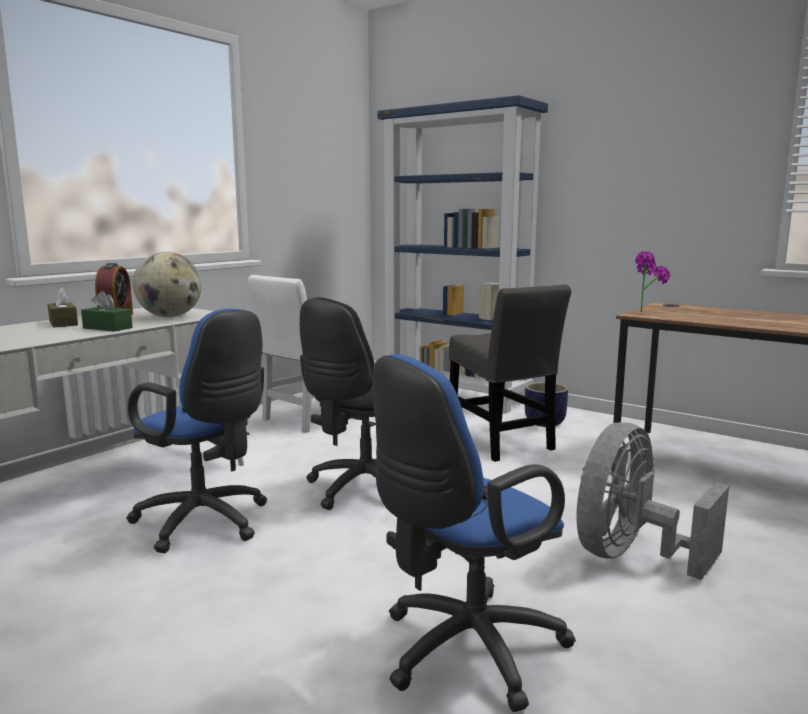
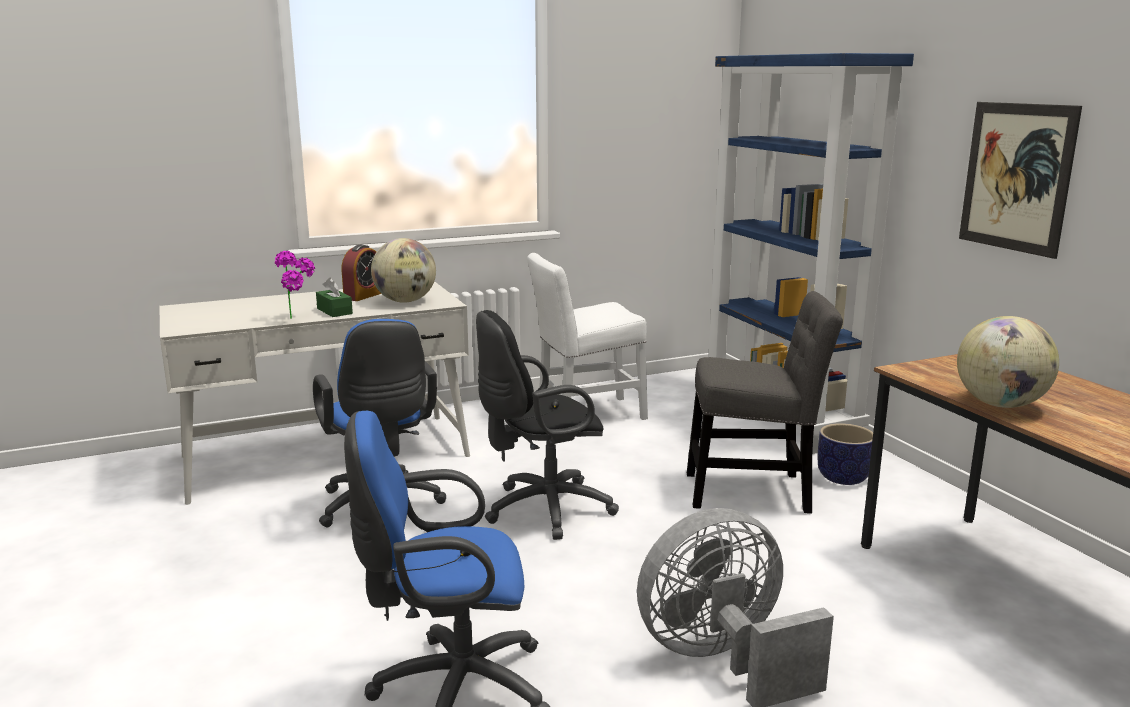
camera: 30 degrees right, 5 degrees up
brown tissue box [47,288,78,328] -> none
grey chair [449,285,571,462] -> grey chair turned 90 degrees counterclockwise [687,291,843,514]
potted plant [635,251,670,312] -> potted plant moved to [275,251,315,319]
none -> globe [957,316,1059,408]
none -> picture [959,102,1082,259]

